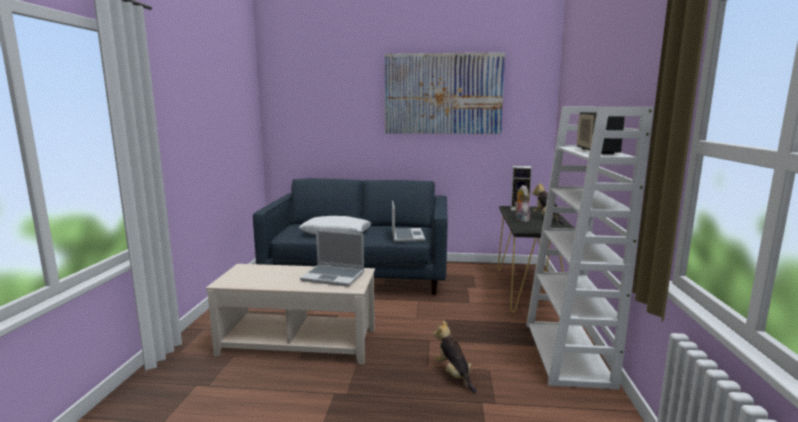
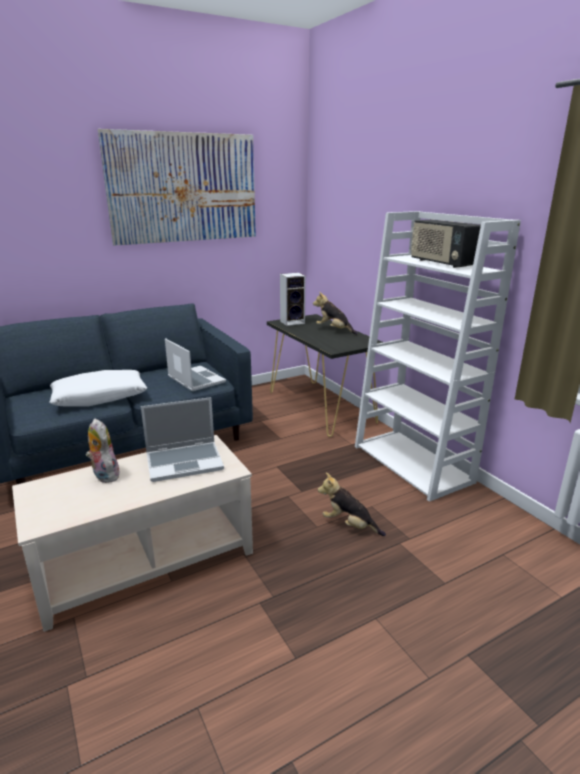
camera: 35 degrees left, 10 degrees up
plush toy [514,185,530,222] -> plush toy moved to [86,418,120,483]

